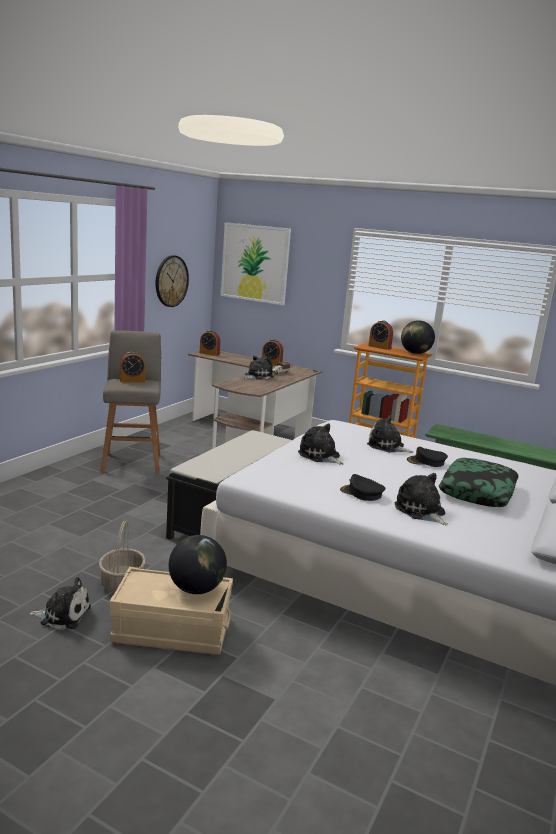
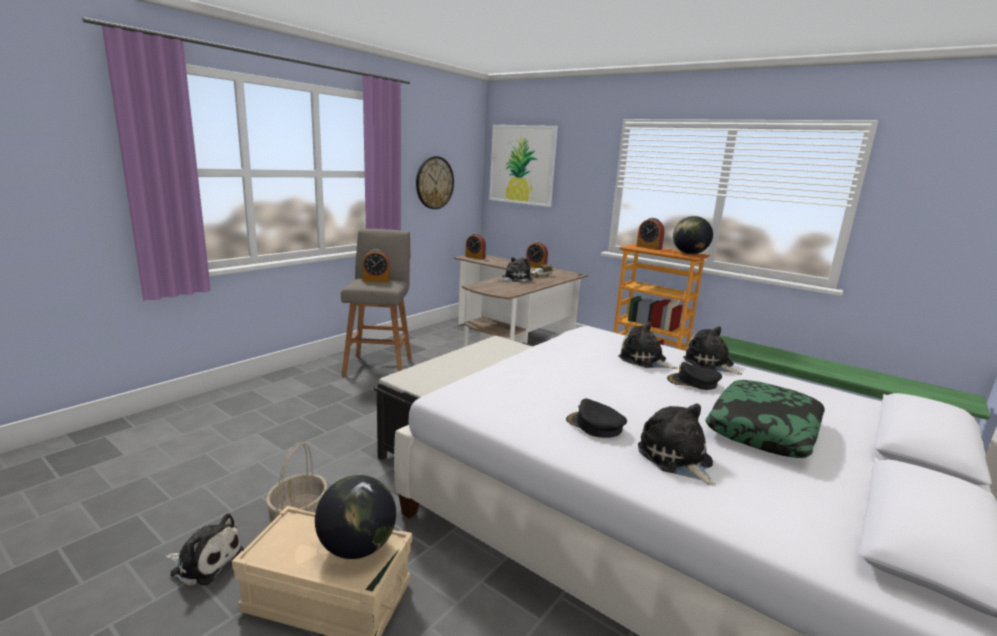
camera: 10 degrees right, 0 degrees up
plush toy [298,424,344,465] -> plush toy moved to [683,326,742,375]

